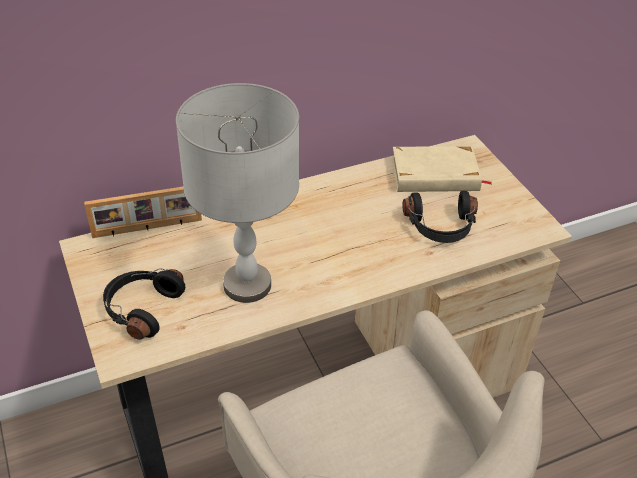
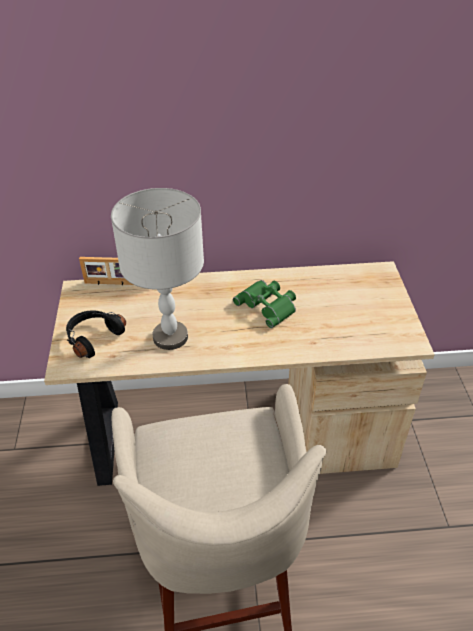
camera: 20 degrees right, 0 degrees up
beige book [392,146,491,192] -> none
black headphones [402,190,478,243] -> none
none -> green binoculars [233,280,296,328]

